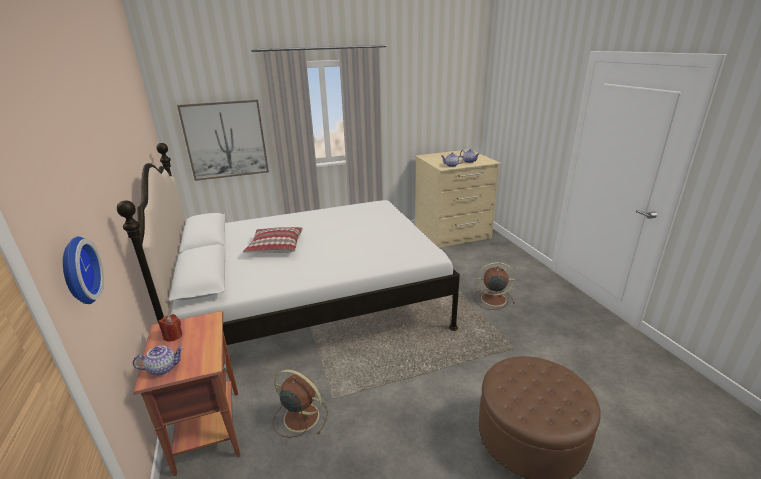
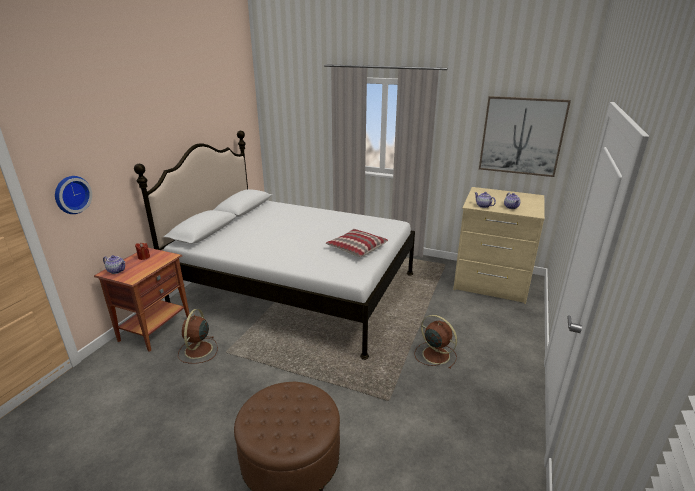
camera: 40 degrees right, 0 degrees up
picture [177,100,269,181] -> picture moved to [479,96,571,177]
pillow [243,227,303,253] -> pillow moved to [326,229,388,257]
brown fan [273,370,328,437] -> brown fan turned 150 degrees counterclockwise [178,309,218,364]

